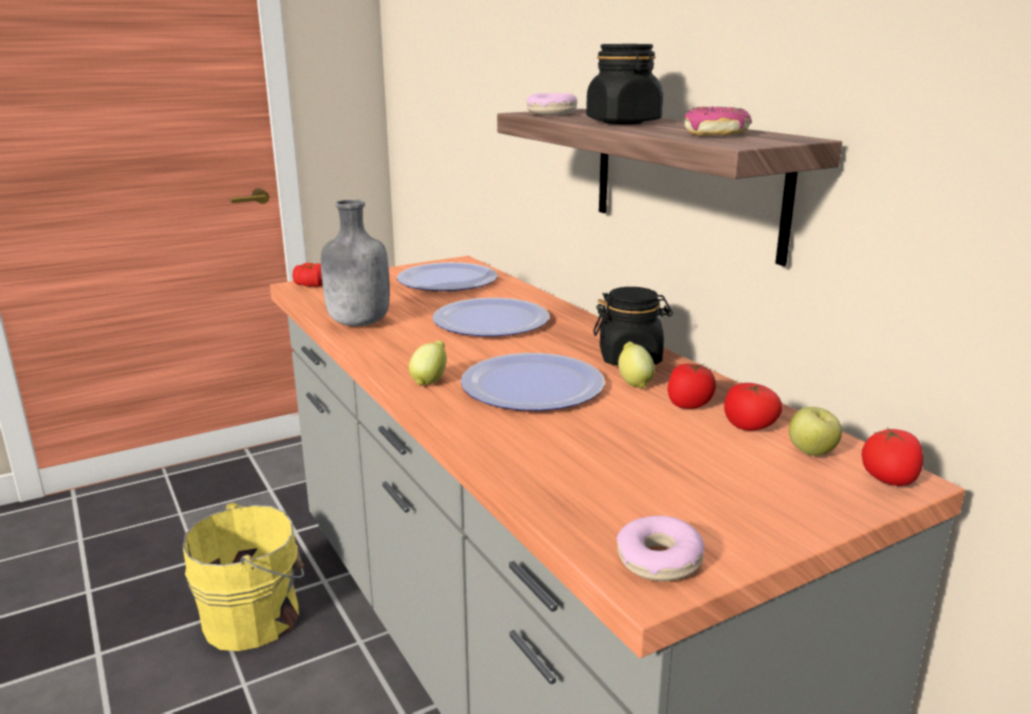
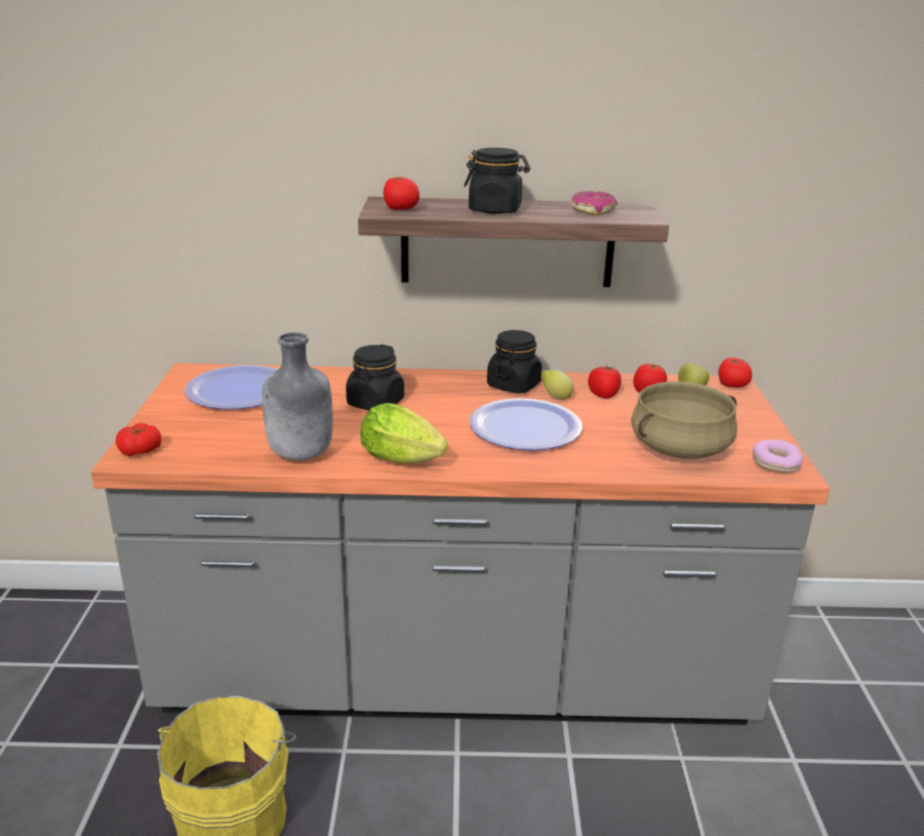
camera: 60 degrees left, 5 degrees up
lemon [409,341,447,386] -> none
plate [432,298,550,336] -> black jar [346,344,404,410]
donut [526,93,577,115] -> tomato [383,177,420,210]
none -> lettuce [361,403,448,464]
none -> beige cooking pot [631,381,737,459]

